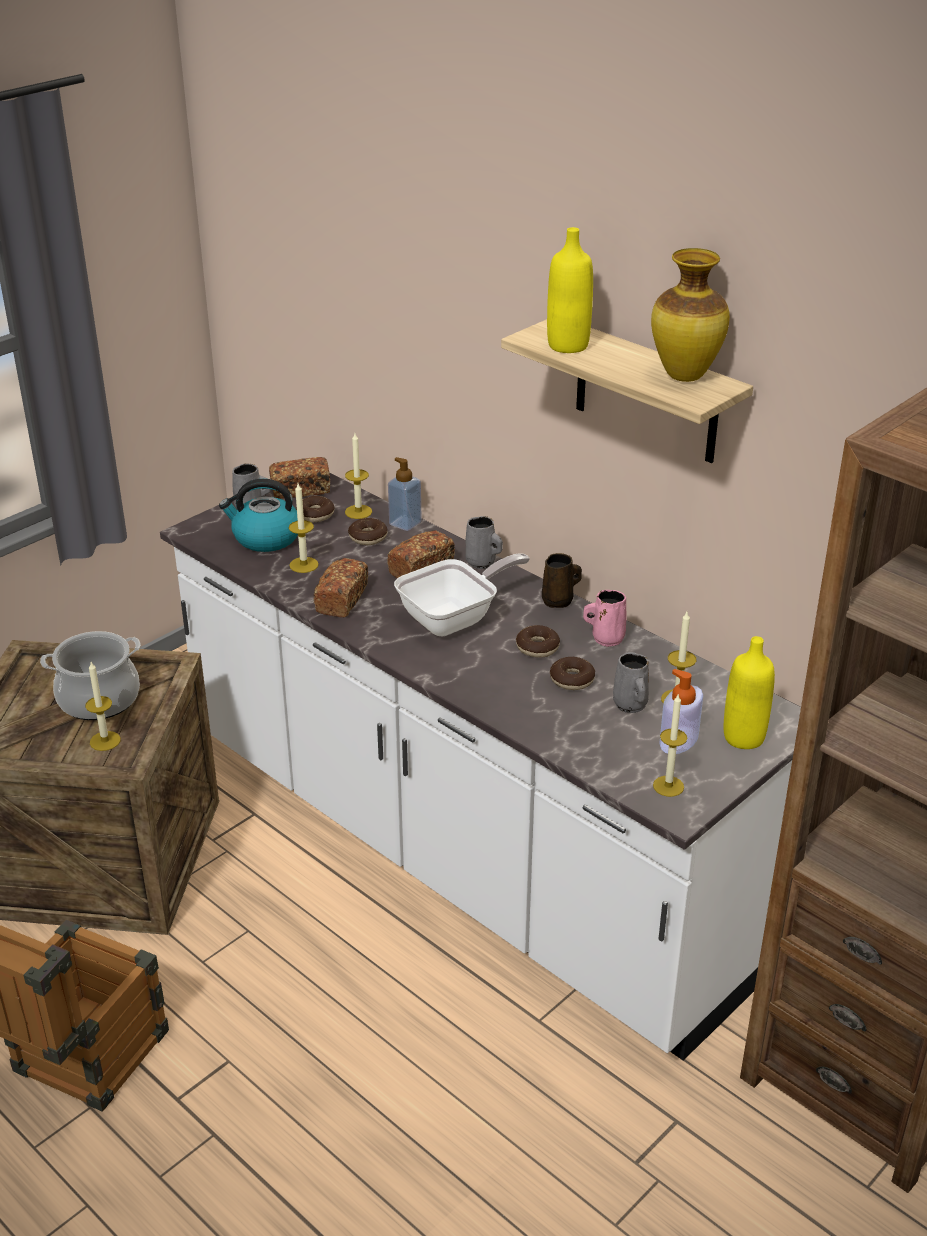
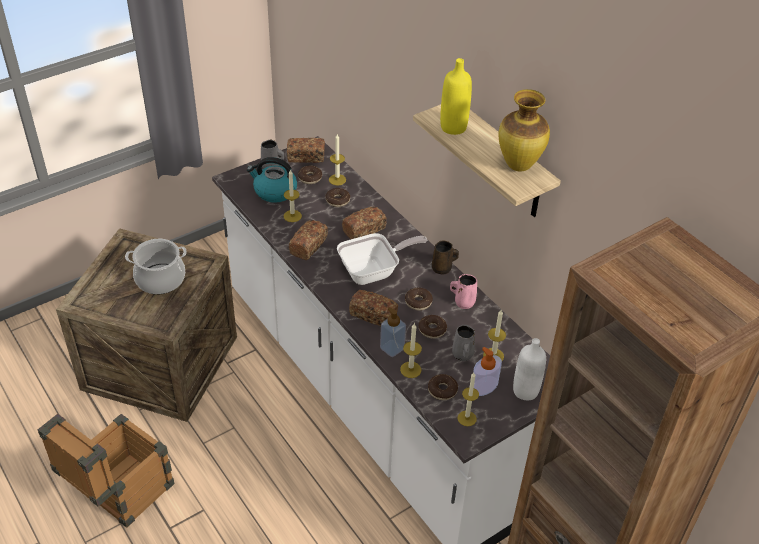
camera: 10 degrees right, 10 degrees up
candle [85,662,121,751] -> candle moved to [400,323,422,378]
soap dispenser [388,457,422,531] -> soap dispenser moved to [380,307,406,357]
grey mug [465,516,503,569] -> none
yellow bottle [724,636,775,749] -> white bottle [513,338,546,400]
none -> bread [349,290,398,326]
none -> donut [428,374,458,400]

